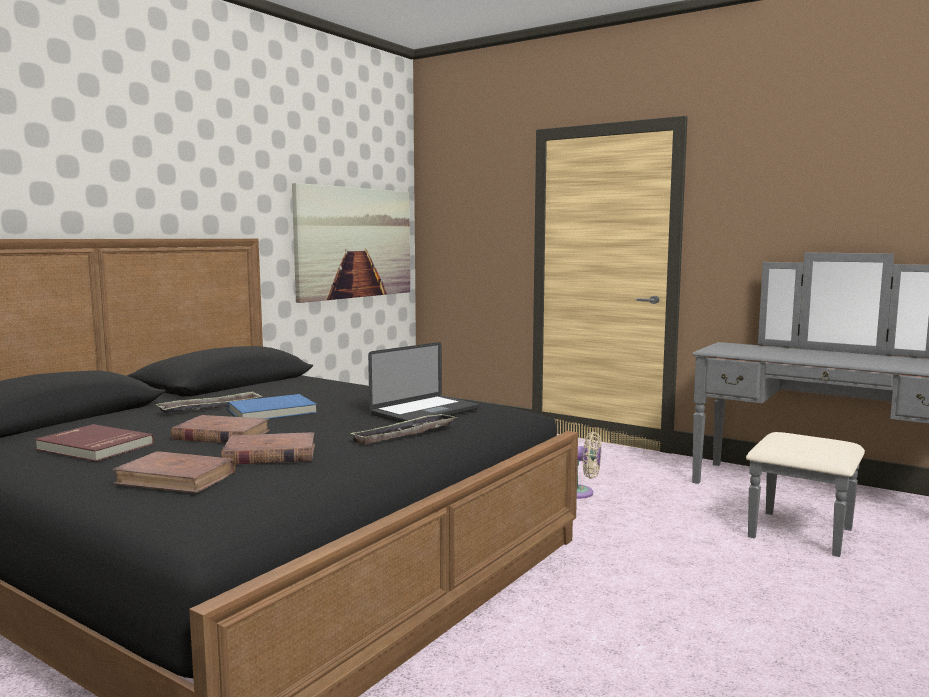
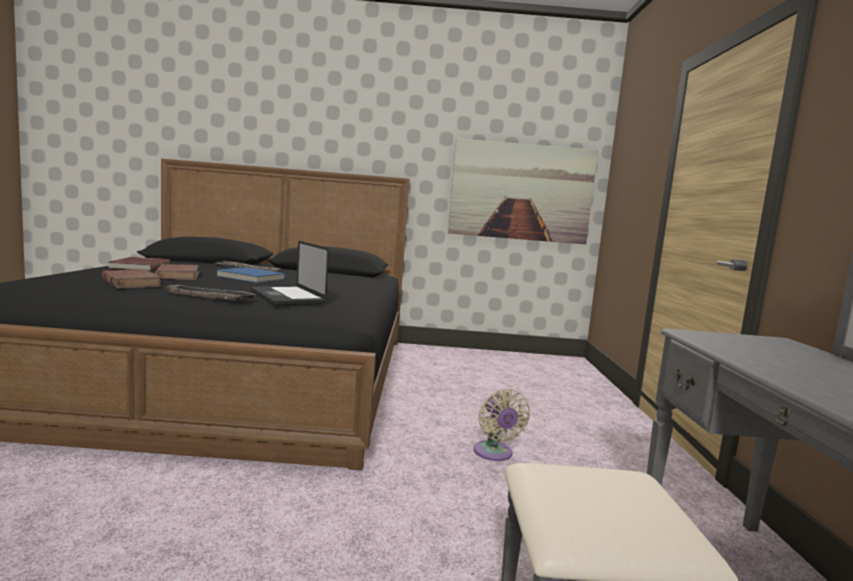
camera: 55 degrees right, 0 degrees up
brown book [112,451,235,493] -> none
laptop [368,342,479,423] -> laptop turned 45 degrees clockwise [251,241,329,306]

